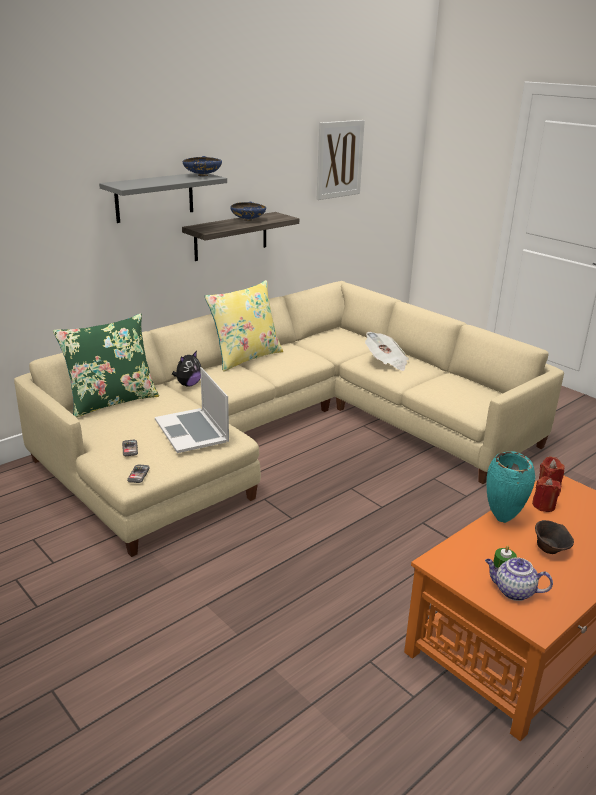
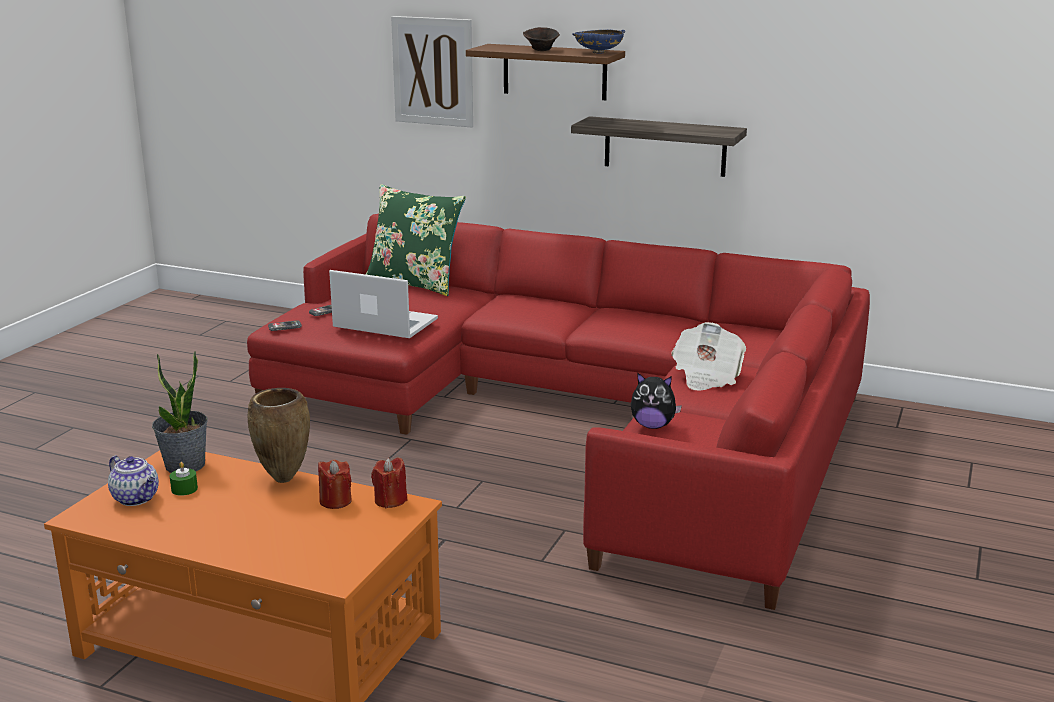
camera: 65 degrees right, 5 degrees down
beige sofa [14,281,564,557] -> red sofa [247,214,870,610]
grey shelf [99,173,227,223] -> brown shelf [466,44,625,100]
laptop [155,367,229,453] -> laptop turned 75 degrees clockwise [329,270,438,338]
plush toy [172,351,201,387] -> plush toy moved to [631,373,682,429]
yellow pillow [204,280,283,372] -> none
blue bowl [230,202,266,221] -> none
picture [317,120,365,200] -> picture moved to [391,16,473,128]
teapot [485,557,553,601] -> teapot turned 135 degrees clockwise [108,456,159,506]
turquoise vase [486,452,535,523] -> brown vase [247,388,310,483]
brown bowl [535,520,574,554] -> brown bowl moved to [523,27,560,51]
none -> potted plant [152,351,208,473]

